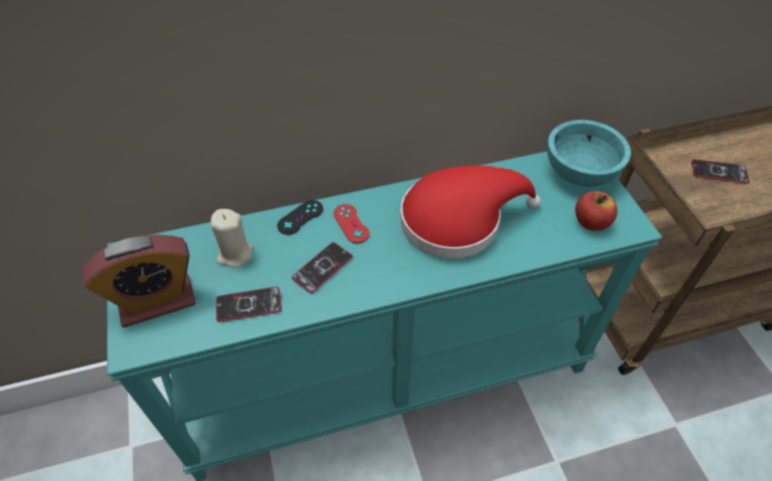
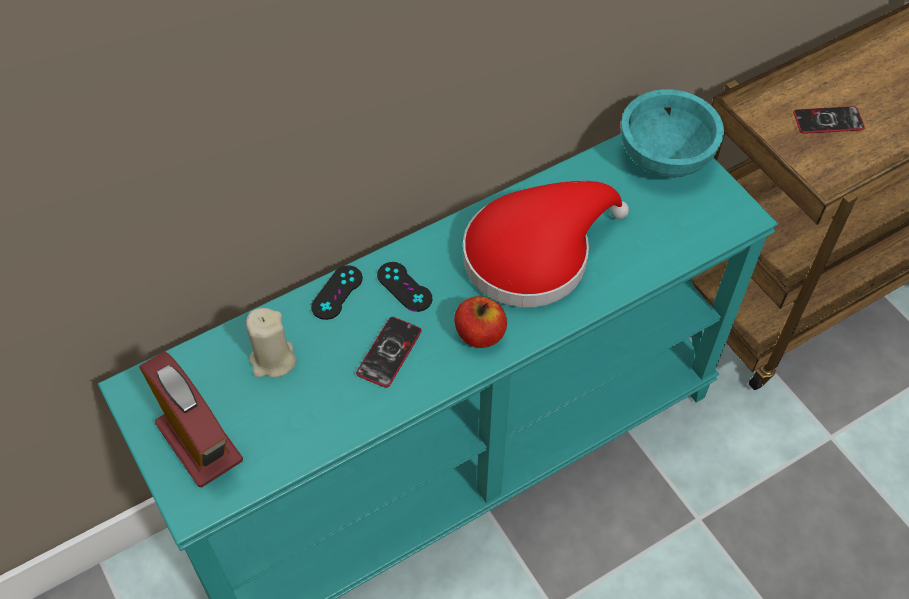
camera: 15 degrees left, 5 degrees up
alarm clock [82,235,196,328] -> alarm clock turned 90 degrees counterclockwise [139,351,243,487]
phone [216,287,282,322] -> none
red game controller [334,204,369,243] -> black game controller [377,262,432,312]
apple [575,191,618,231] -> apple moved to [454,296,507,348]

